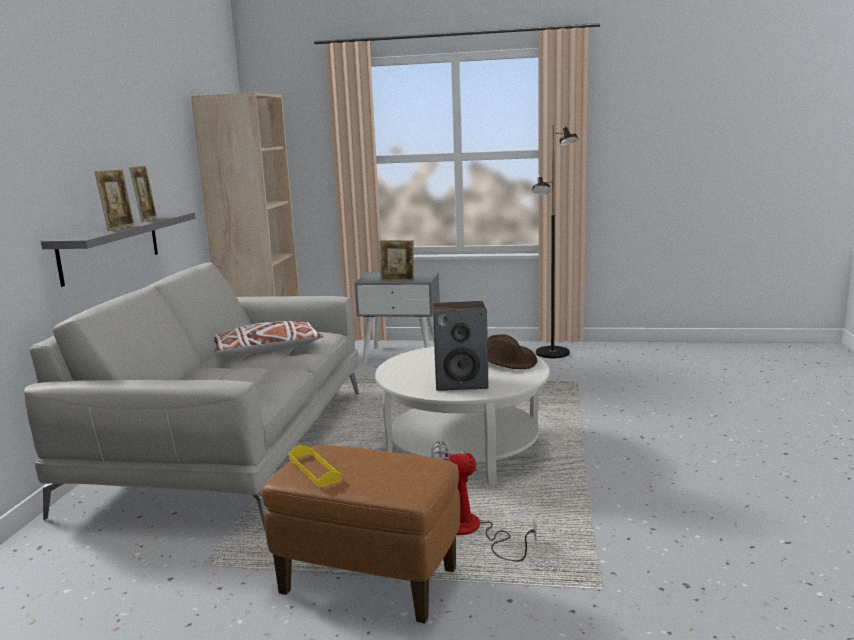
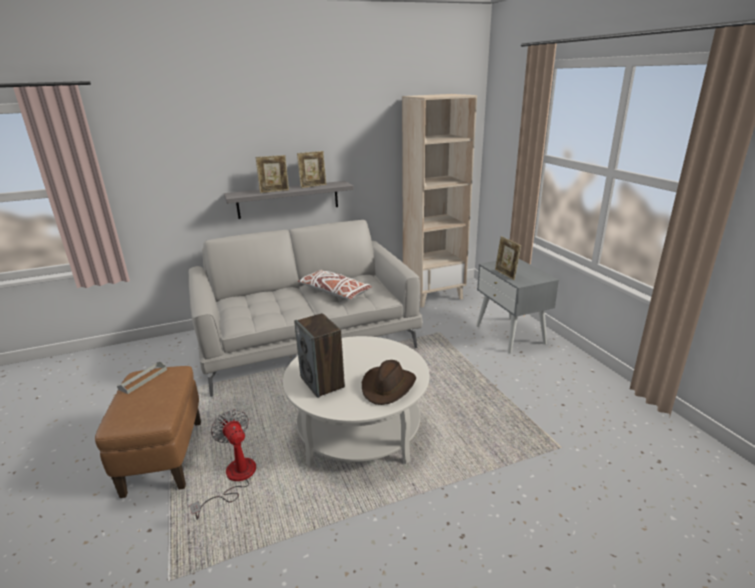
camera: 60 degrees right, 10 degrees up
yellow tray [289,445,342,488] -> grey tray [117,362,167,394]
black floor lamp [532,125,579,358] -> none

